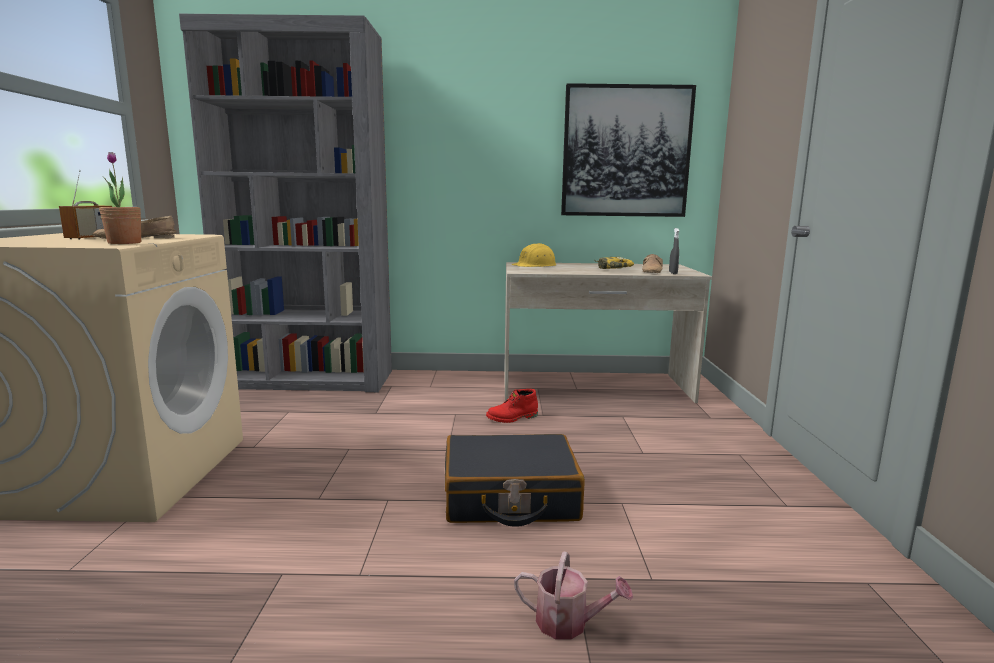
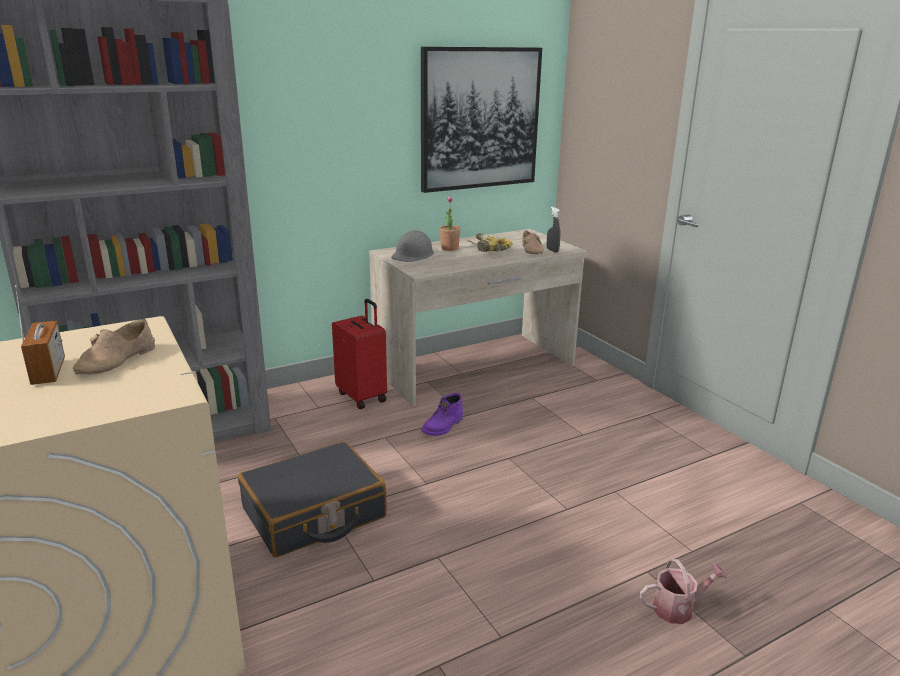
camera: 30 degrees left, 10 degrees up
potted plant [99,152,141,244] -> potted plant moved to [439,196,461,251]
black suitcase [445,434,585,527] -> black suitcase moved to [238,442,387,557]
red boot [486,389,538,423] -> purple boot [421,393,463,436]
yellow hard hat [511,243,557,267] -> grey hard hat [391,230,434,262]
none -> red suitcase [332,299,387,409]

